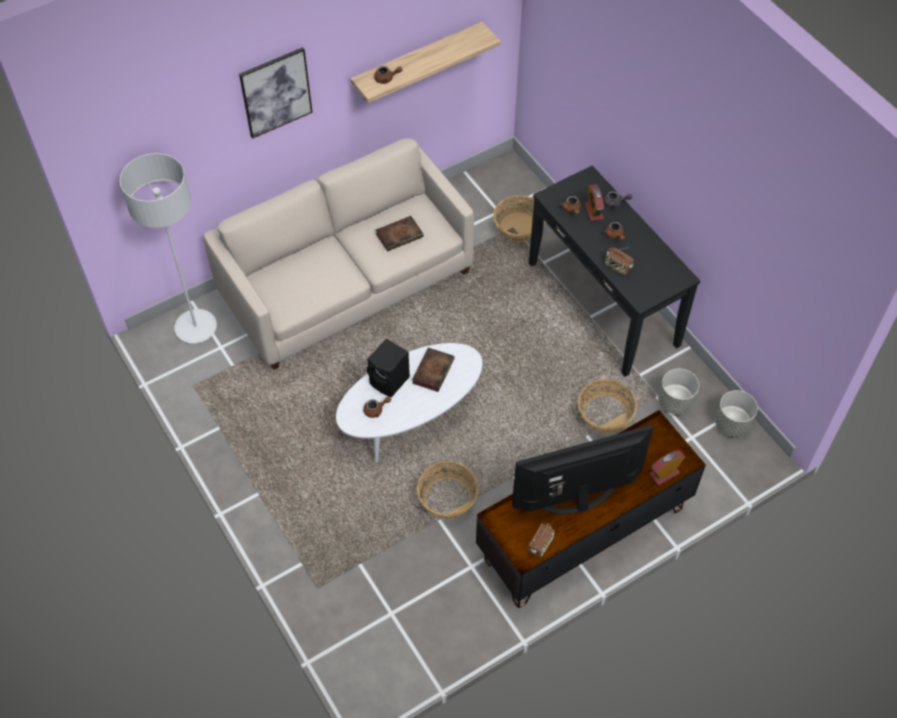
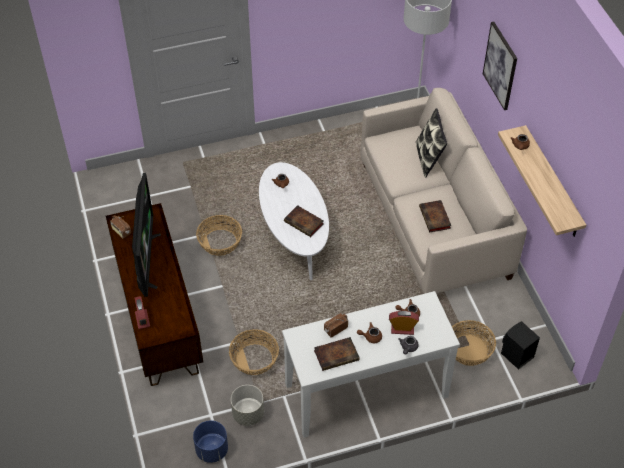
camera: 105 degrees right, 5 degrees down
black speaker [367,339,410,397] -> black speaker moved to [501,321,540,370]
black console table [529,166,700,377] -> white console table [282,291,460,438]
grey planter [715,390,758,437] -> blue planter [193,420,228,463]
none -> book [314,337,360,371]
none -> pillow [416,108,447,178]

